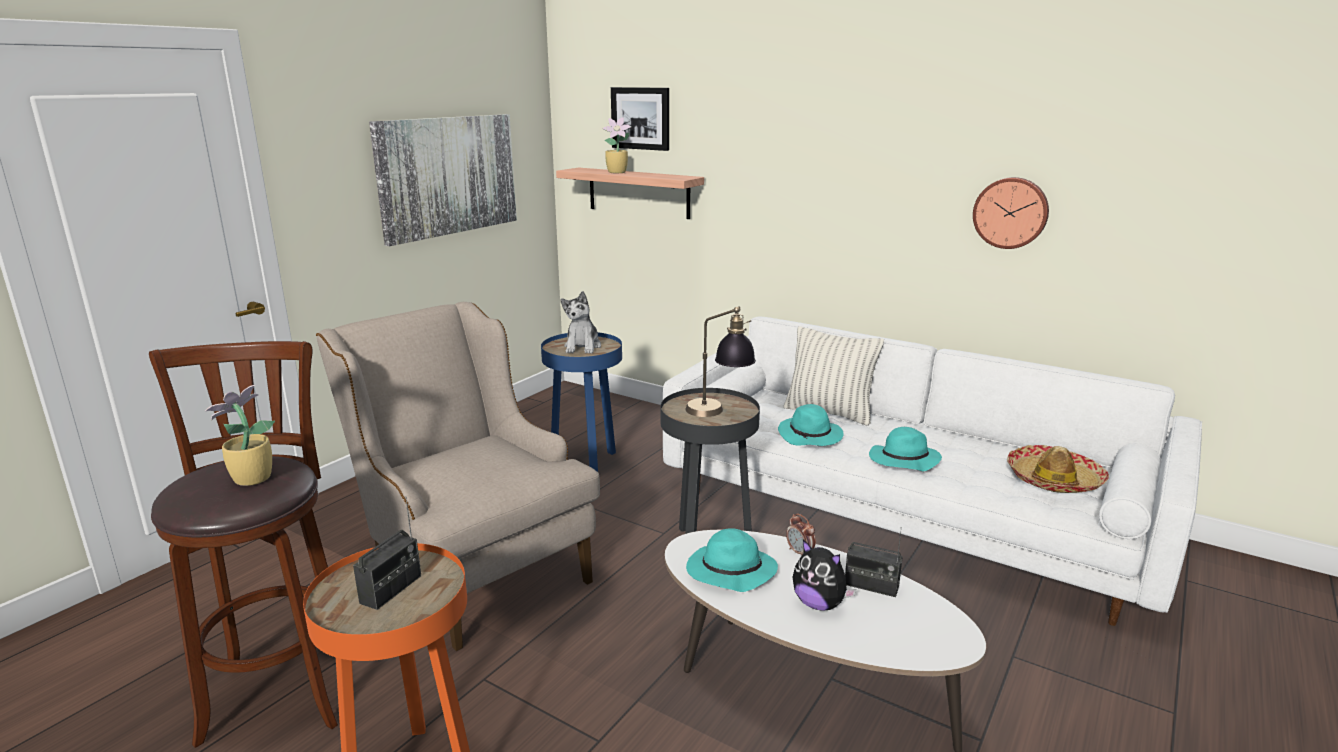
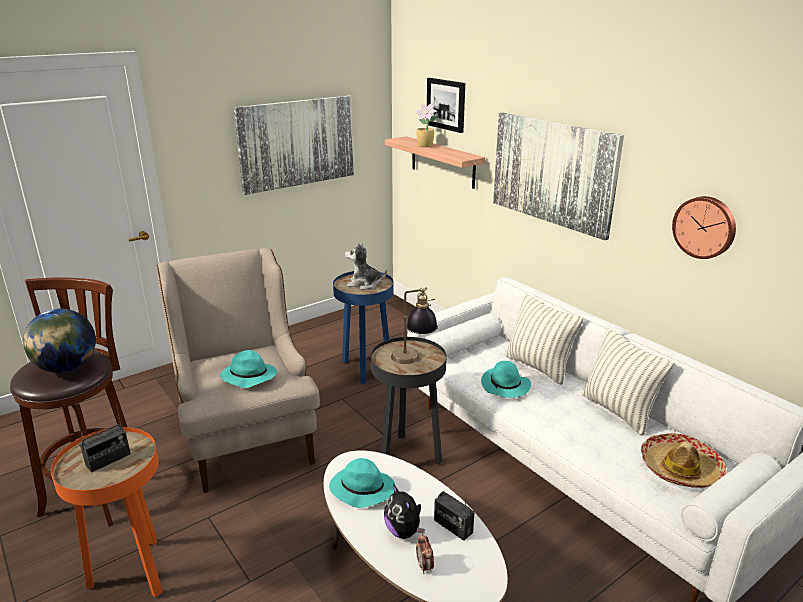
camera: 20 degrees right, 5 degrees up
potted plant [205,385,275,486] -> globe [23,309,96,373]
plush toy [560,291,601,354] -> plush toy turned 75 degrees clockwise [345,243,387,290]
alarm clock [786,513,816,555] -> alarm clock moved to [416,534,434,574]
turquoise hat [869,427,942,471] -> turquoise hat moved to [220,350,277,388]
none -> picture [493,113,624,240]
none -> pillow [581,328,674,436]

